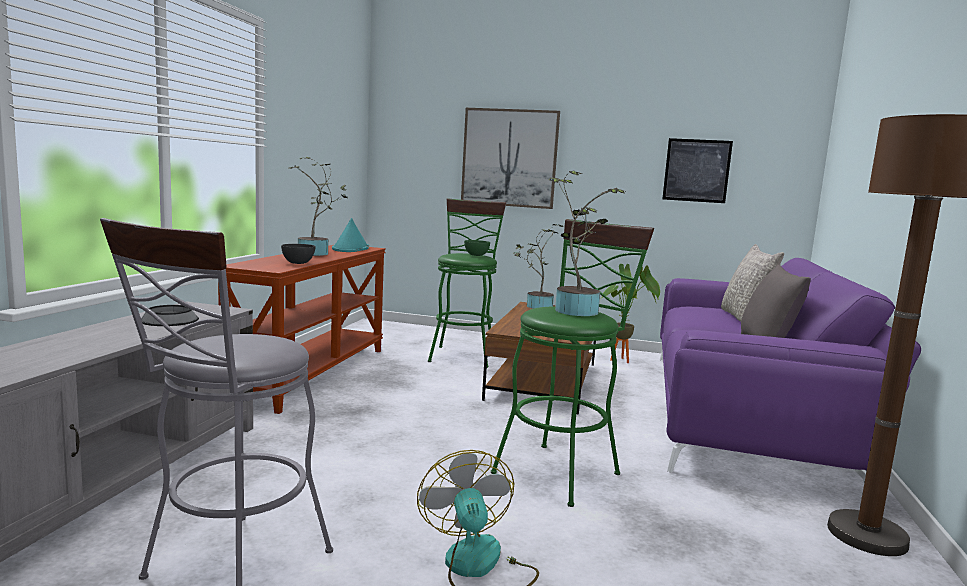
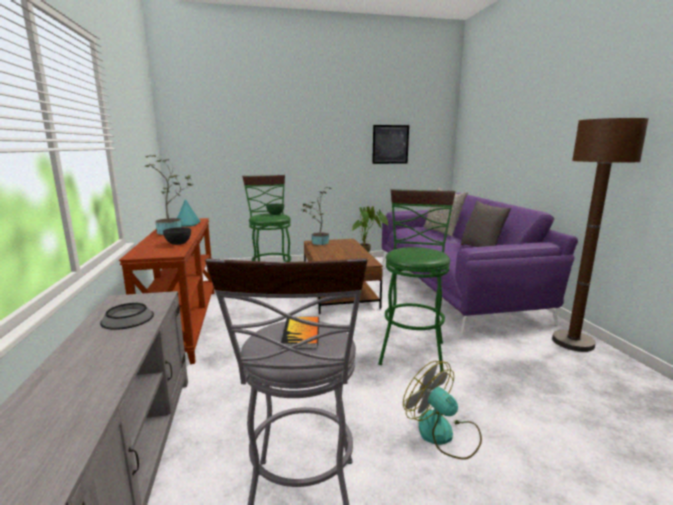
camera: 25 degrees left, 5 degrees up
picture [461,108,560,209] -> none
potted plant [549,170,625,316] -> none
none -> book [281,317,319,349]

